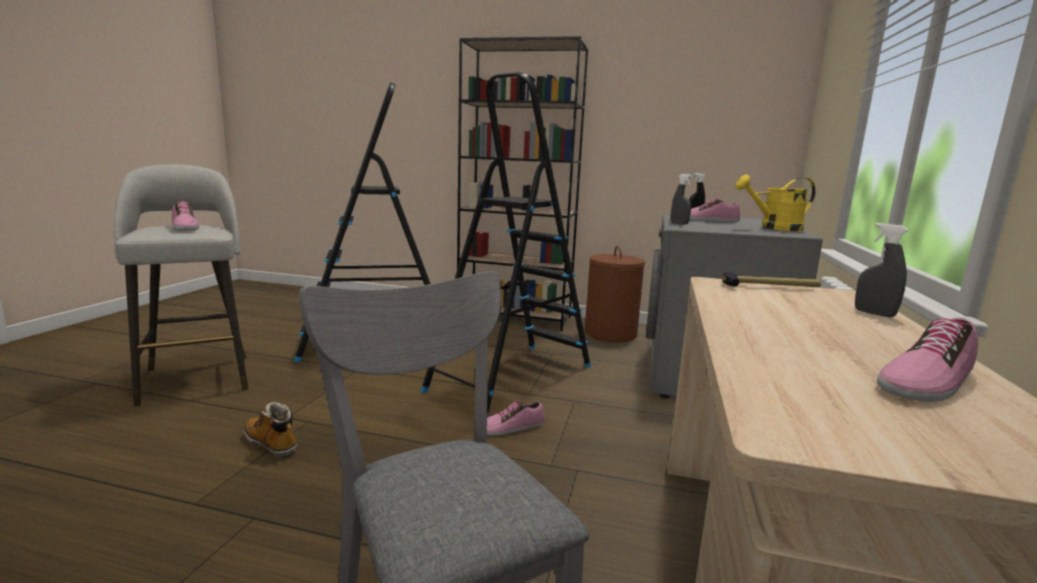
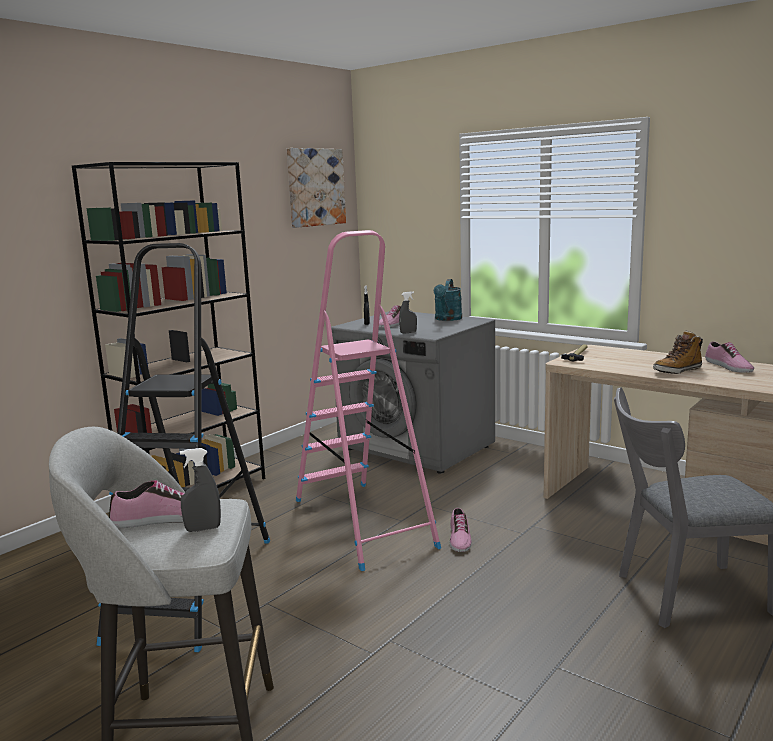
camera: 65 degrees left, 0 degrees up
boot [244,401,297,457] -> boot moved to [653,330,703,374]
black step ladder [421,72,591,418] -> pink step ladder [296,230,441,571]
brown laundry basket [585,246,645,342] -> none
yellow watering can [735,175,816,231] -> turquoise watering can [434,279,462,321]
grey spray bottle [855,223,909,317] -> grey spray bottle moved to [180,448,221,532]
none -> picture [287,148,346,228]

